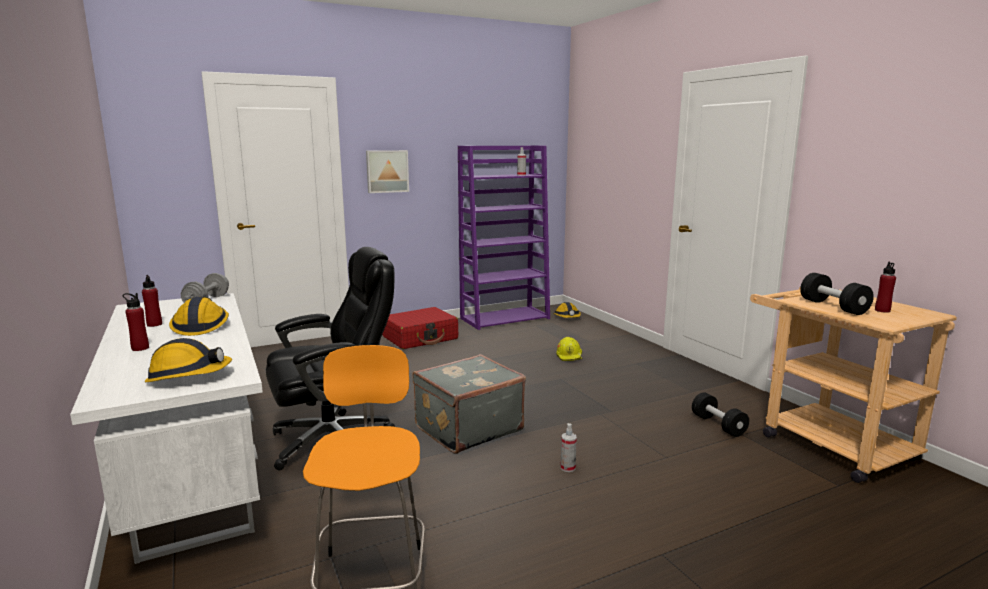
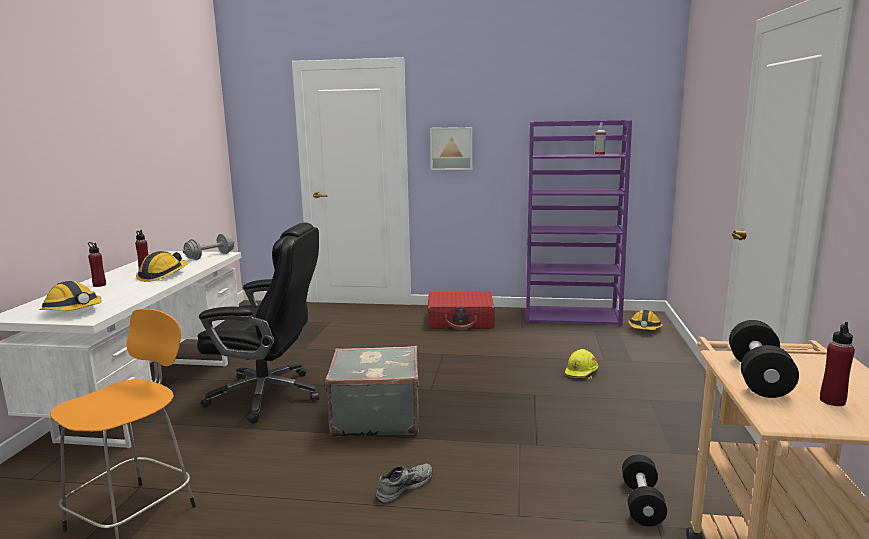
camera: 35 degrees right, 0 degrees up
spray bottle [561,423,577,472] -> grey shoe [376,463,433,503]

